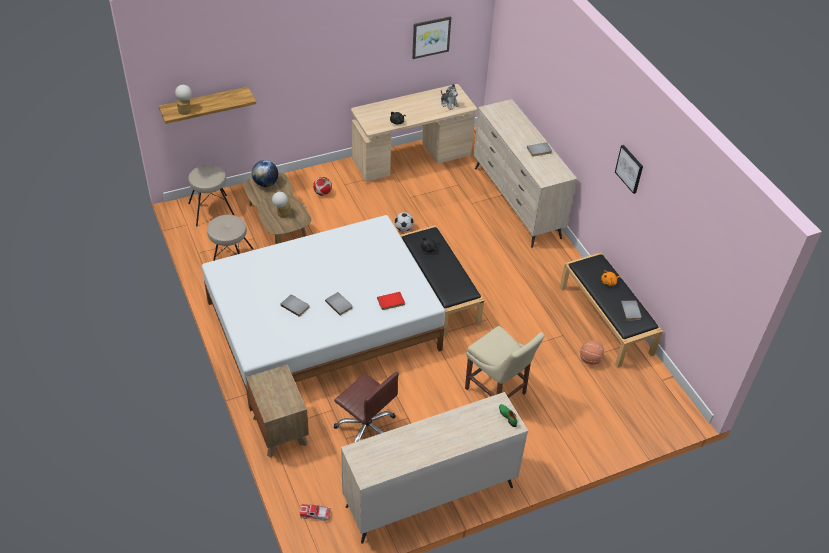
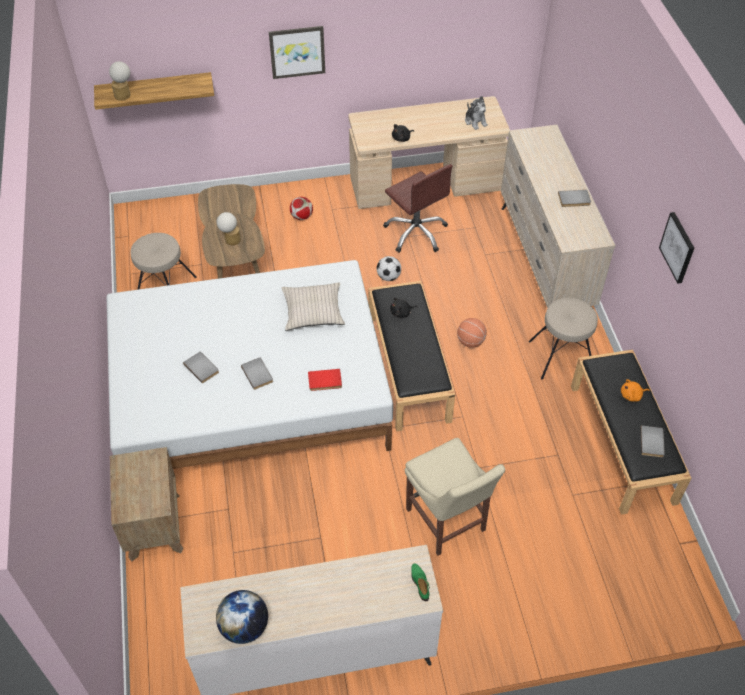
camera: 15 degrees right, 5 degrees up
beige stool [188,165,234,226] -> beige stool moved to [529,298,598,379]
globe [252,160,278,187] -> globe moved to [216,590,268,644]
toy car [300,504,331,521] -> none
brown office chair [334,372,399,443] -> brown office chair moved to [383,164,452,253]
picture [412,16,451,59] -> picture moved to [269,26,325,79]
basketball [580,340,604,365] -> basketball moved to [457,318,487,348]
none -> beige pillow [282,282,345,331]

